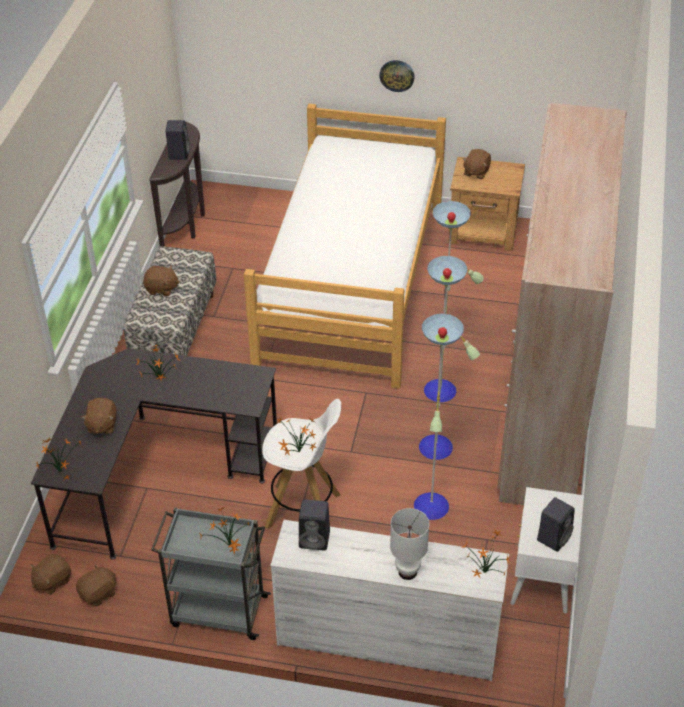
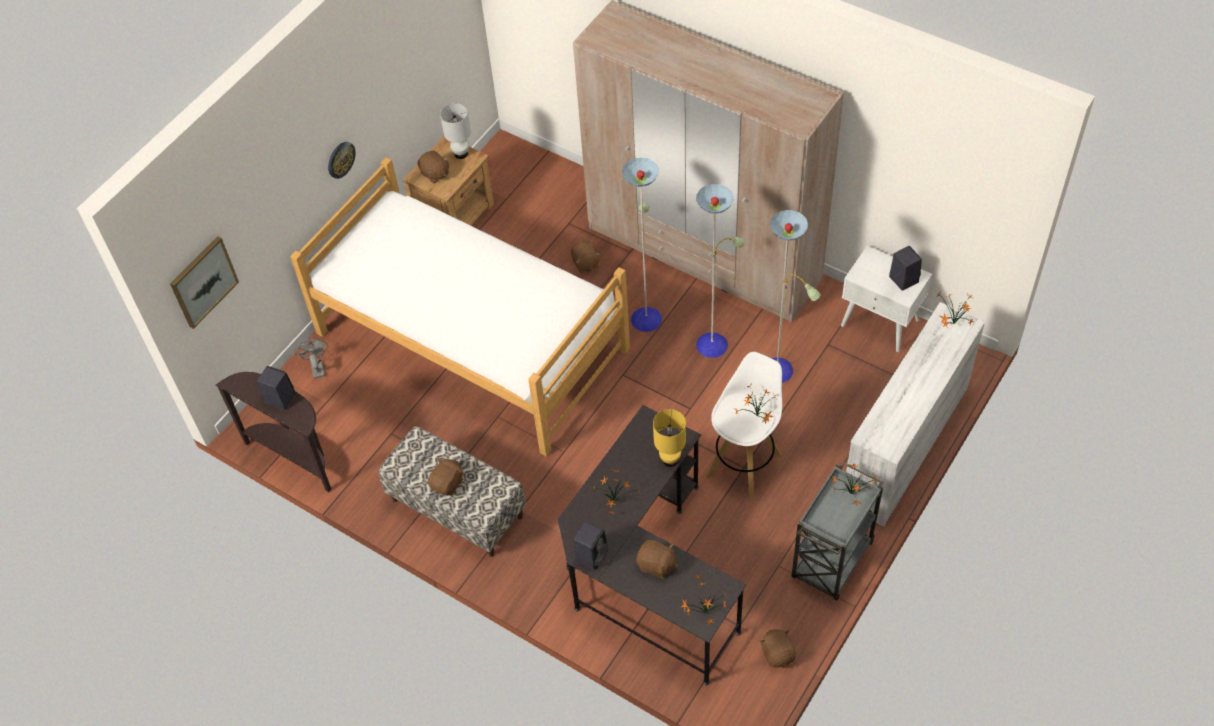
camera: 65 degrees left, 10 degrees up
brown plush toy [31,554,71,595] -> brown plush toy moved to [571,241,600,273]
black speaker [299,499,330,551] -> black speaker moved to [574,522,608,570]
white table lamp [390,508,429,580] -> white table lamp moved to [440,103,471,159]
none -> picture [170,236,239,329]
none -> grey fan [295,338,328,379]
none -> yellow table lamp [653,409,686,467]

